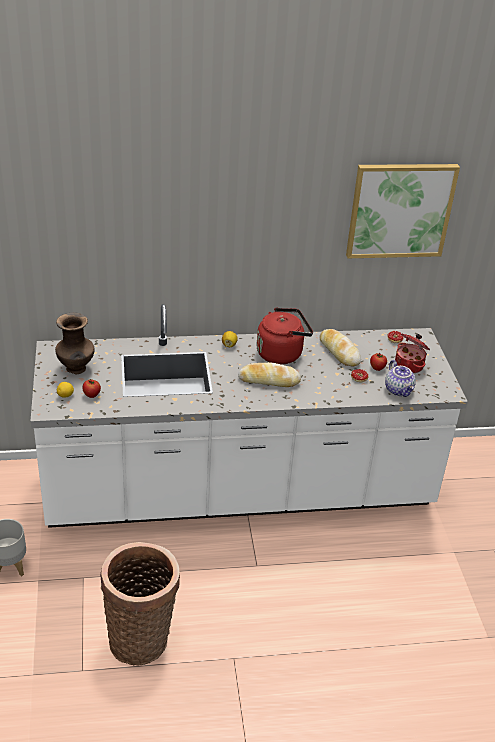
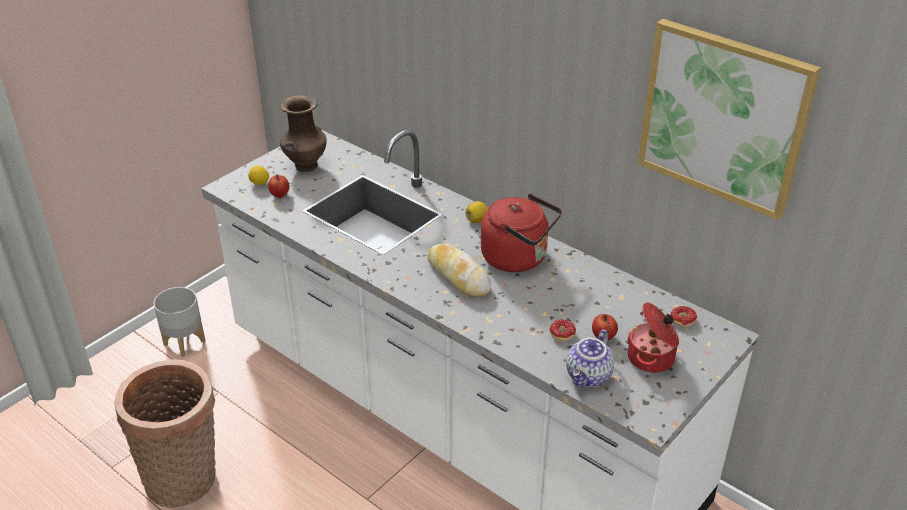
camera: 50 degrees right, 0 degrees up
bread [319,329,361,367] -> none

